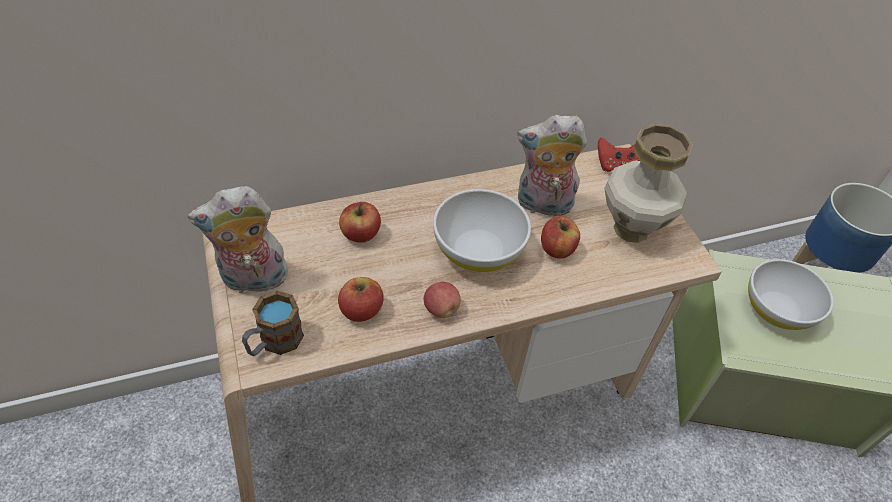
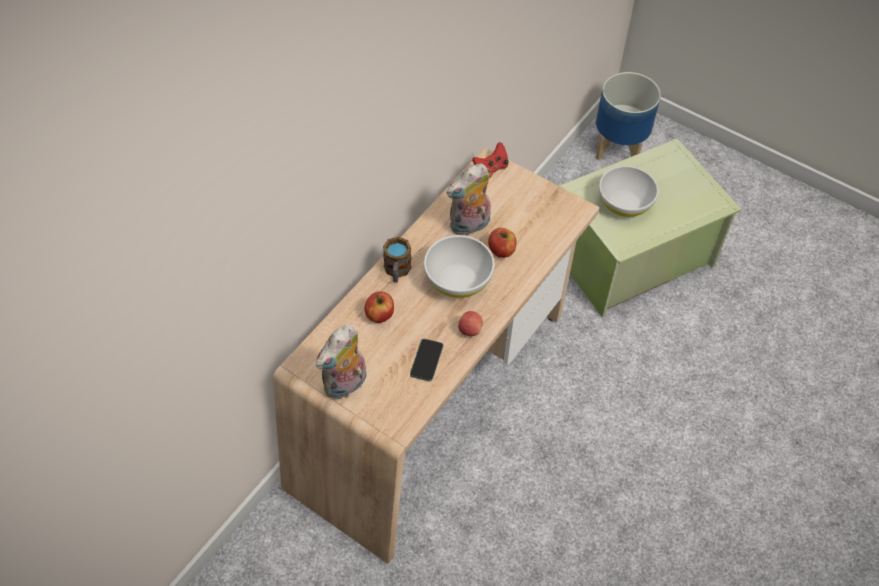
camera: 35 degrees left, 5 degrees up
mug [242,291,304,356] -> mug moved to [383,237,412,283]
apple [338,277,384,322] -> phone [410,339,443,381]
vase [604,124,692,243] -> none

